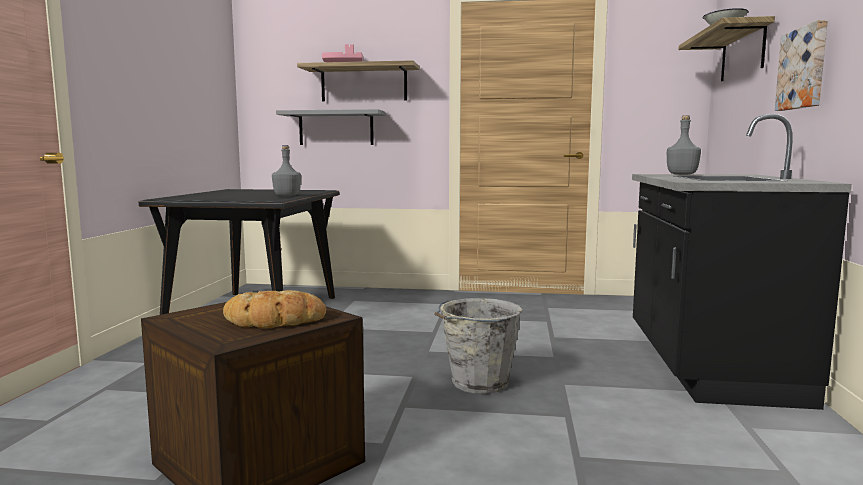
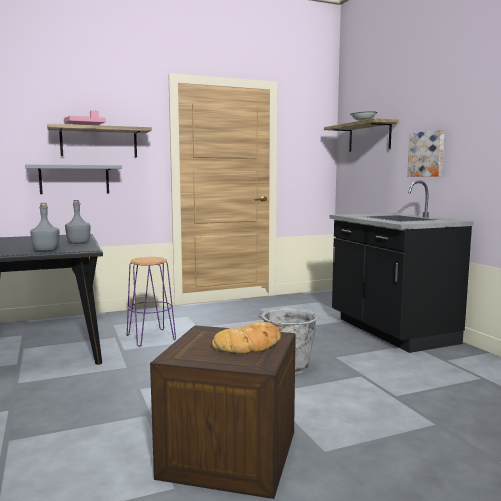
camera: 30 degrees left, 0 degrees up
grey bottle [667,115,701,175] -> grey bottle moved to [30,203,60,251]
none -> purple stool [127,257,176,347]

